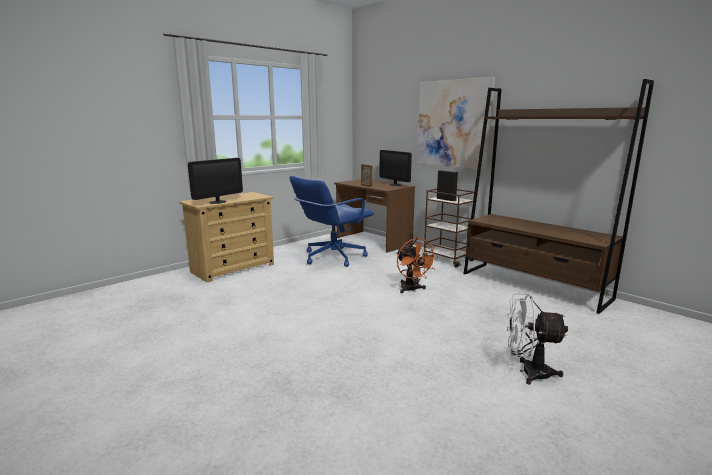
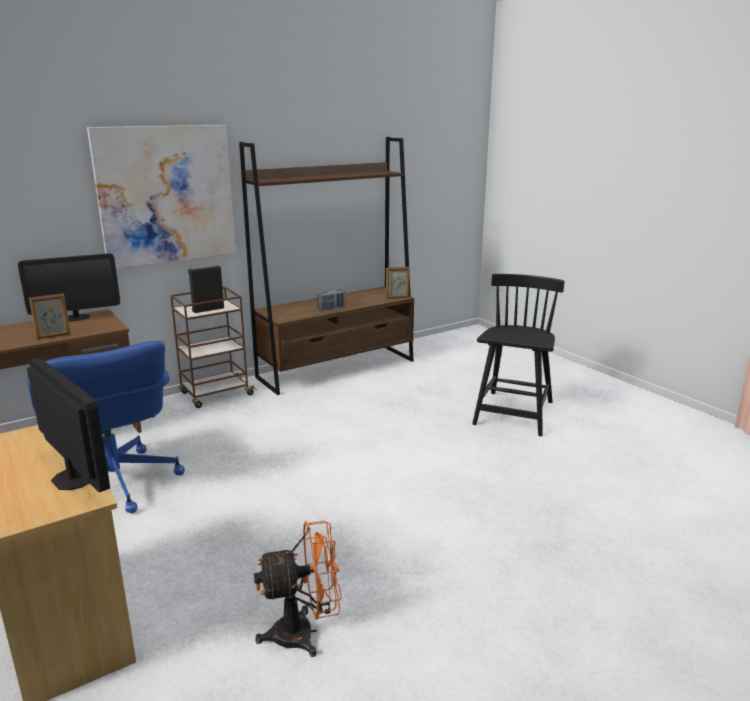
camera: 80 degrees left, 5 degrees up
orange fan [396,238,438,293] -> orange fan moved to [254,521,341,657]
white fan [507,294,568,384] -> black chair [472,274,565,436]
none -> radio [317,289,346,311]
none -> picture frame [386,267,410,299]

